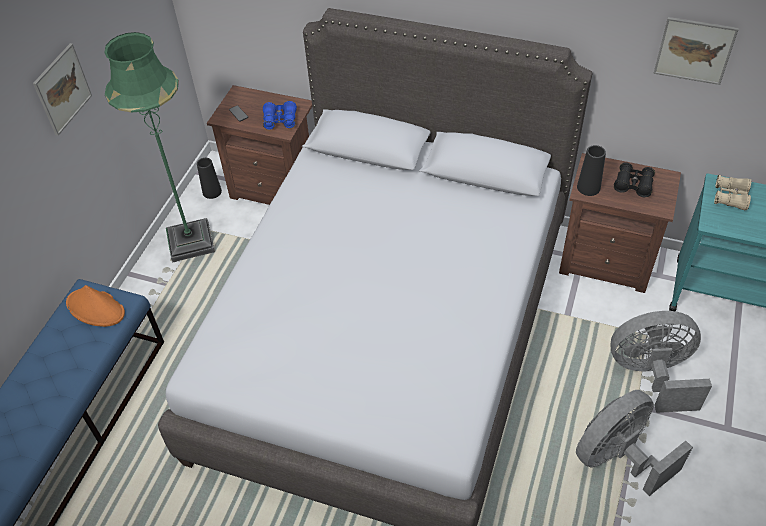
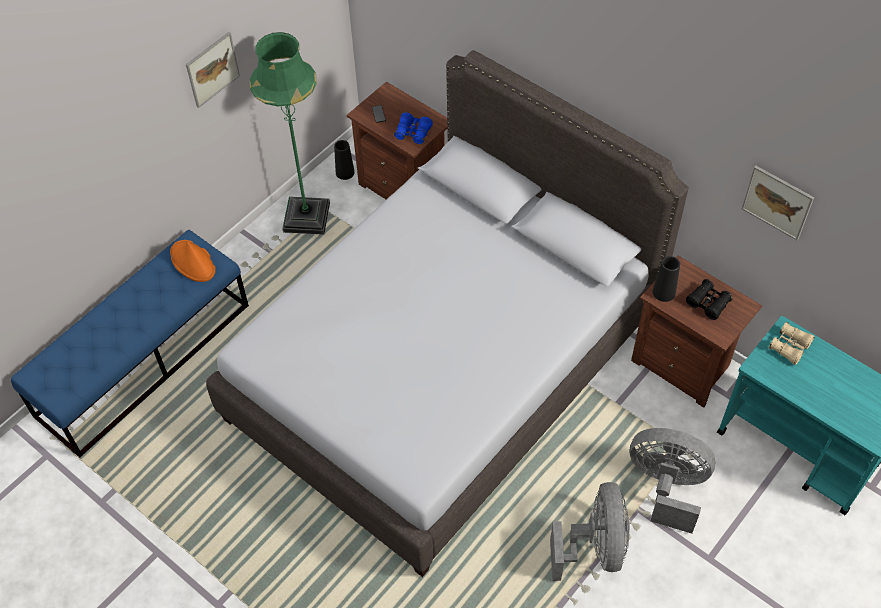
camera: 20 degrees right, 5 degrees up
grey fan [576,390,693,496] -> grey fan turned 105 degrees clockwise [550,482,630,581]

